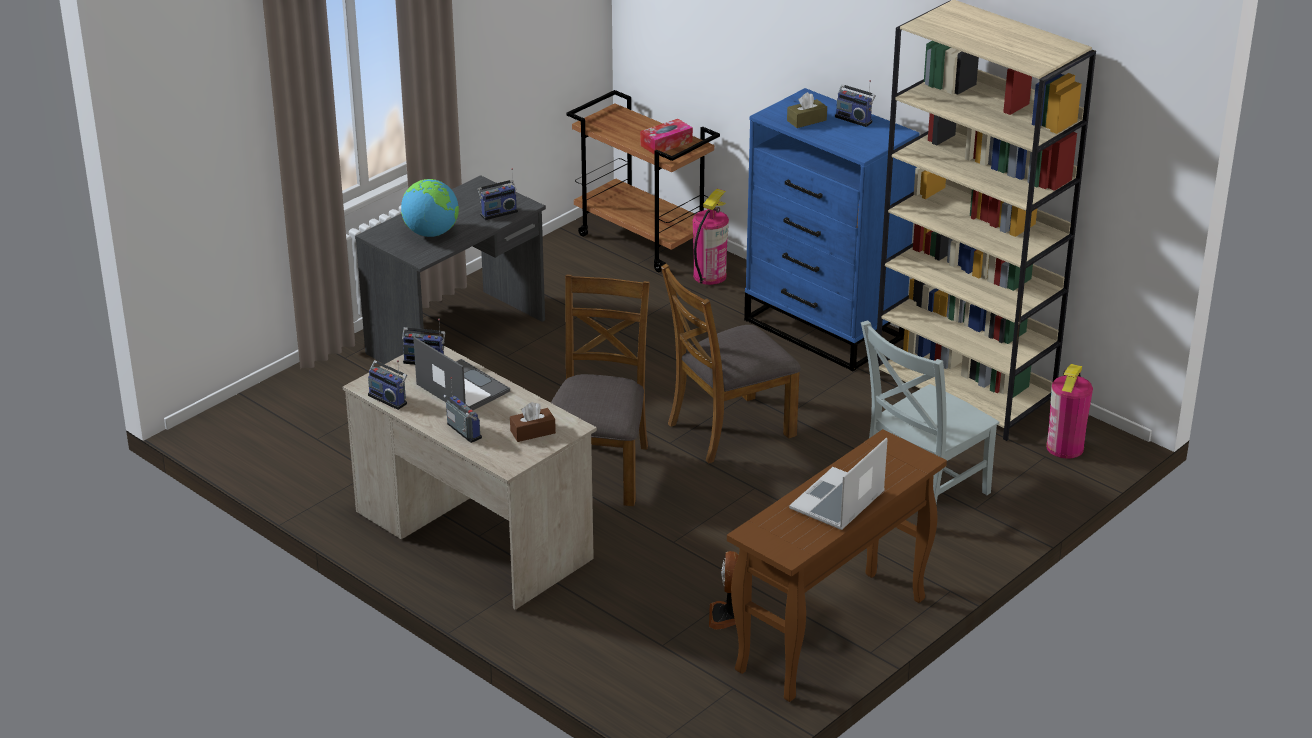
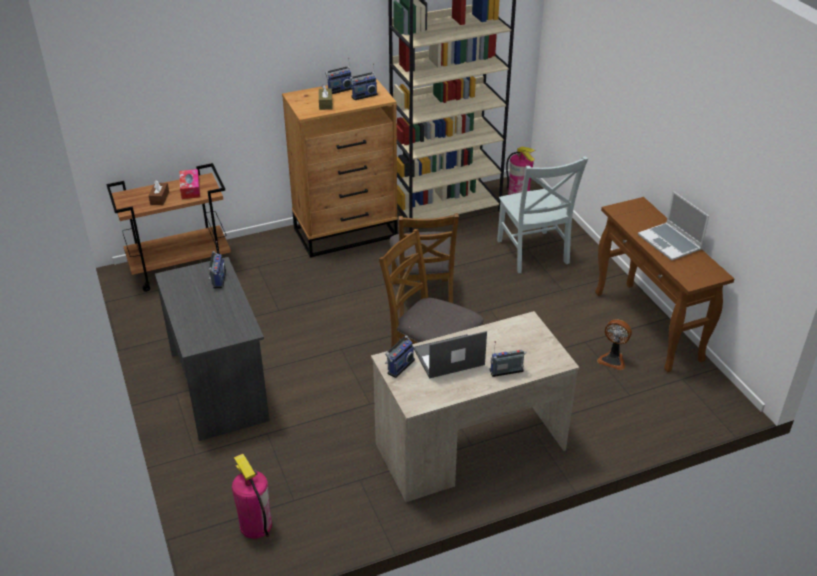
camera: 65 degrees left, 5 degrees up
radio [368,360,407,410] -> radio moved to [350,63,378,100]
globe [401,179,459,237] -> none
brown tissue box [510,402,556,442] -> brown tissue box moved to [149,180,169,205]
fire extinguisher [693,189,729,285] -> fire extinguisher moved to [232,454,272,539]
blue dresser [744,88,919,372] -> brown dresser [282,79,398,258]

